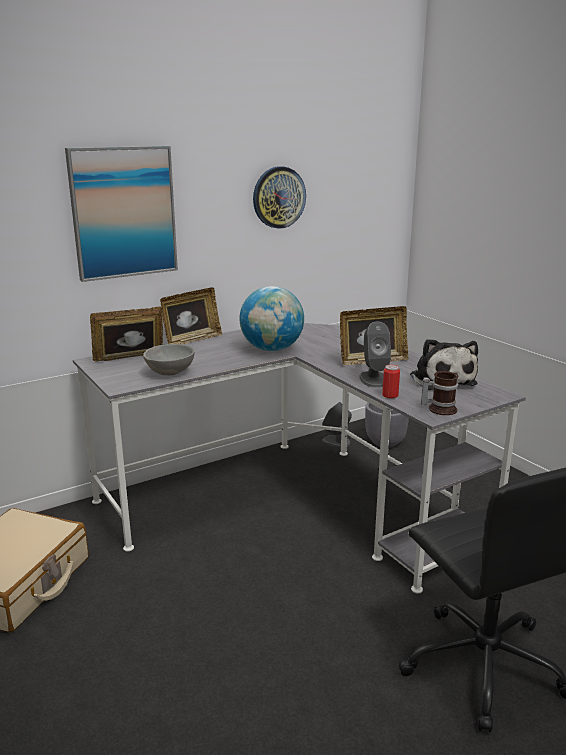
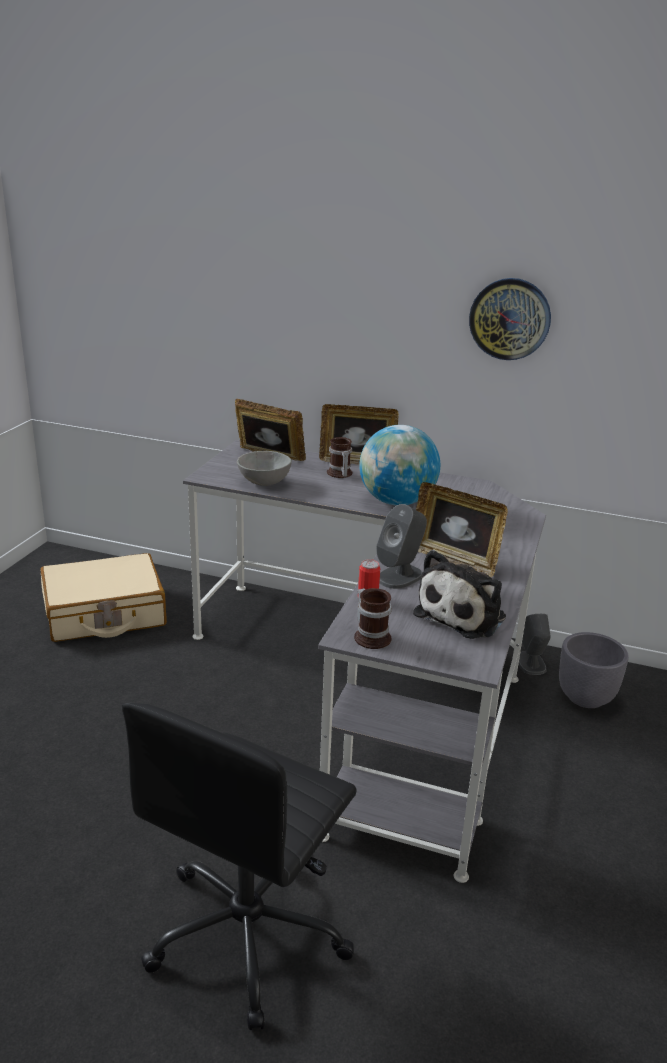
camera: 50 degrees right, 5 degrees up
picture [65,146,178,282] -> none
none -> mug [327,437,352,478]

